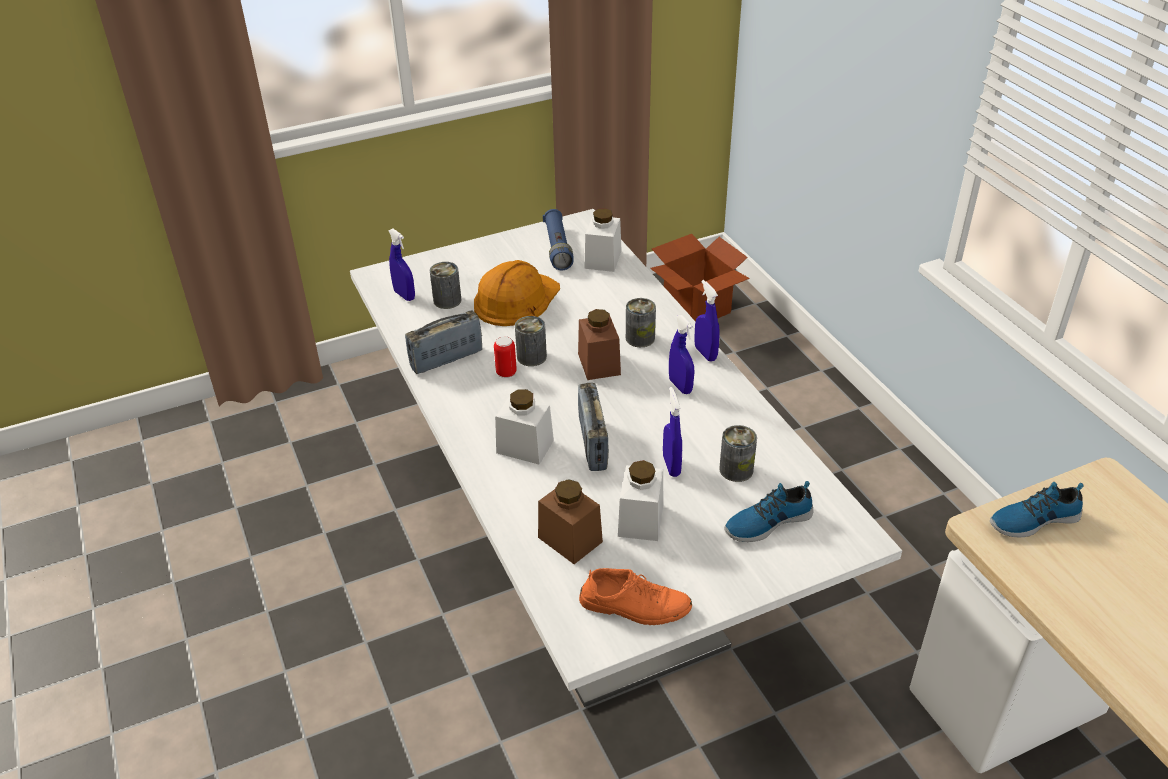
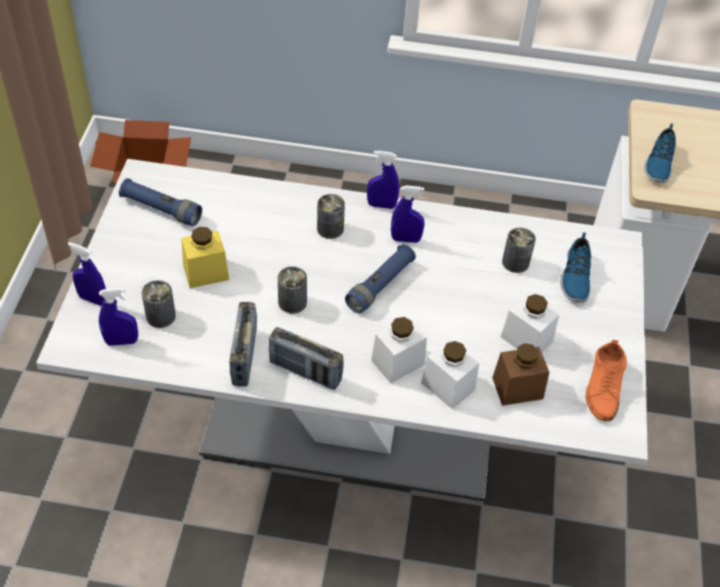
camera: 60 degrees left, 10 degrees up
orange hard hat [474,260,560,326] -> yellow jar [181,227,229,288]
can [494,336,517,378] -> none
brown jar [578,309,621,380] -> none
radio [578,383,609,471] -> radio moved to [269,327,344,390]
orange shoe [579,568,692,625] -> orange shoe turned 150 degrees clockwise [586,340,627,421]
white jar [584,208,622,272] -> white jar moved to [421,340,479,409]
blue spray bottle [663,387,682,477] -> blue spray bottle moved to [68,242,106,306]
none -> blue flashlight [345,244,416,313]

